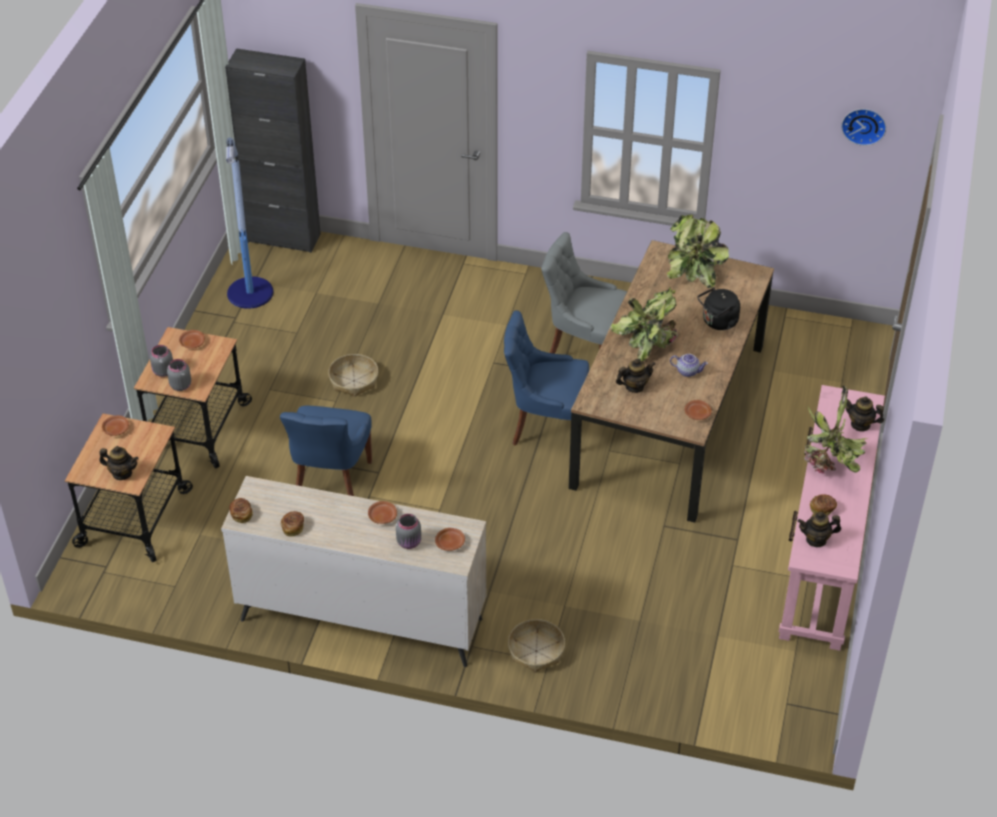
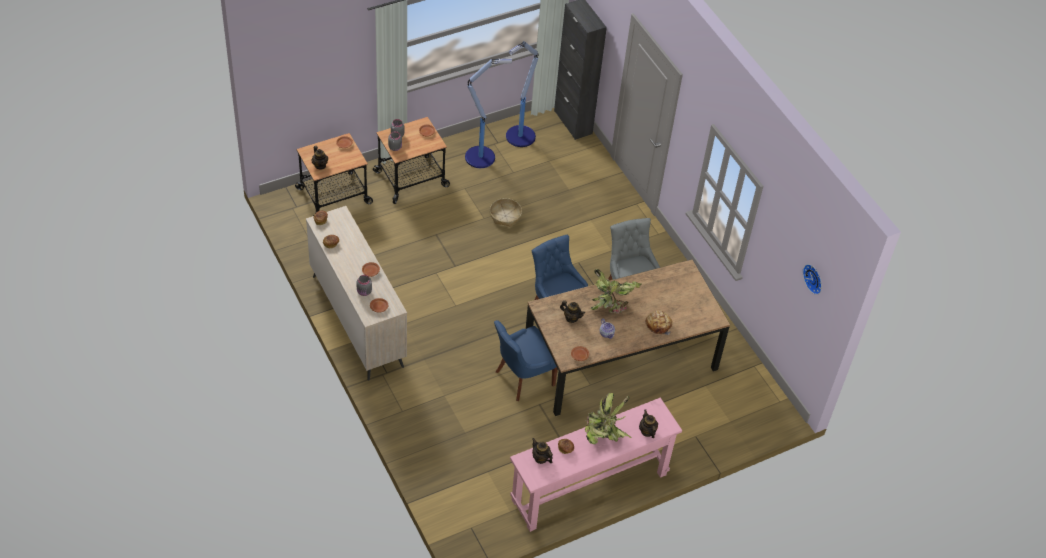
camera: 45 degrees right, 5 degrees up
blue chair [280,406,372,496] -> blue chair moved to [494,320,558,401]
basket [508,619,565,673] -> none
potted plant [667,215,729,288] -> none
black kettle [698,287,740,330] -> bread [645,311,673,335]
none -> floor lamp [465,58,512,168]

